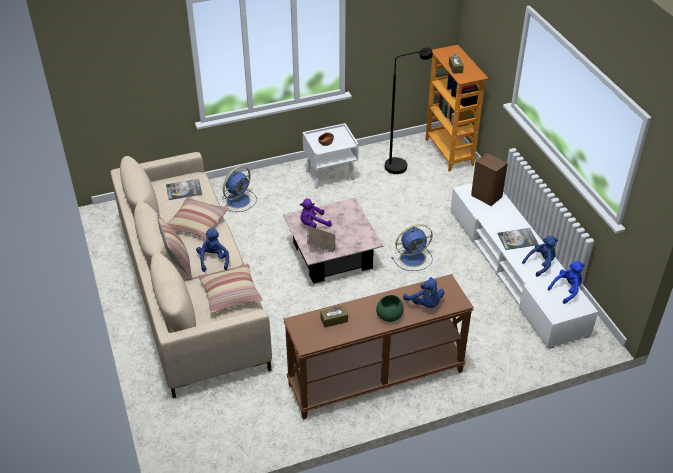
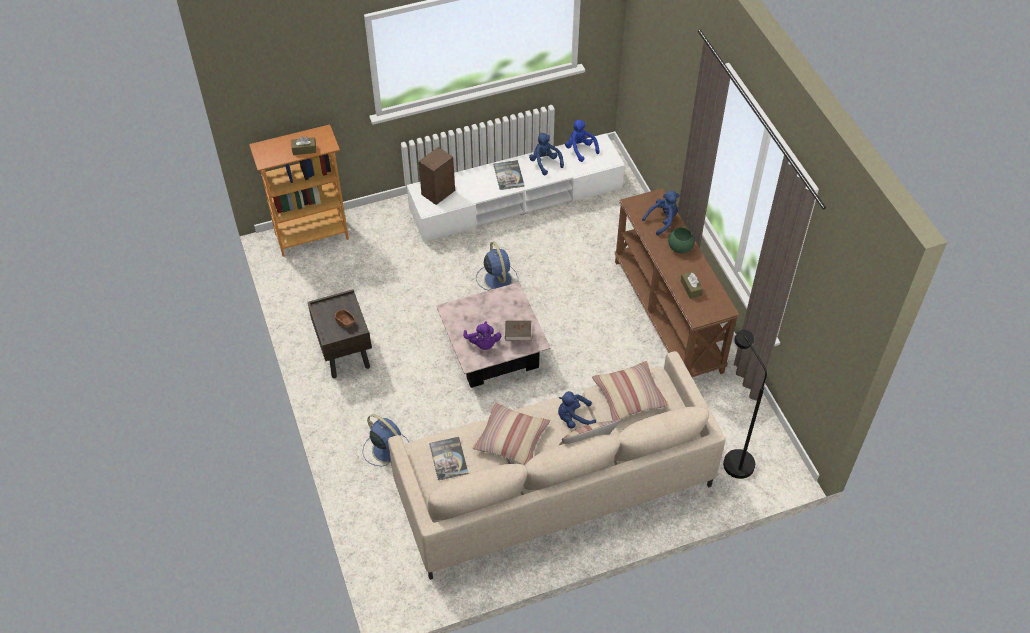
camera: 90 degrees left, 10 degrees up
white nightstand [303,123,359,188] -> brown nightstand [308,289,372,378]
black floor lamp [385,48,433,174] -> black floor lamp moved to [723,330,767,479]

